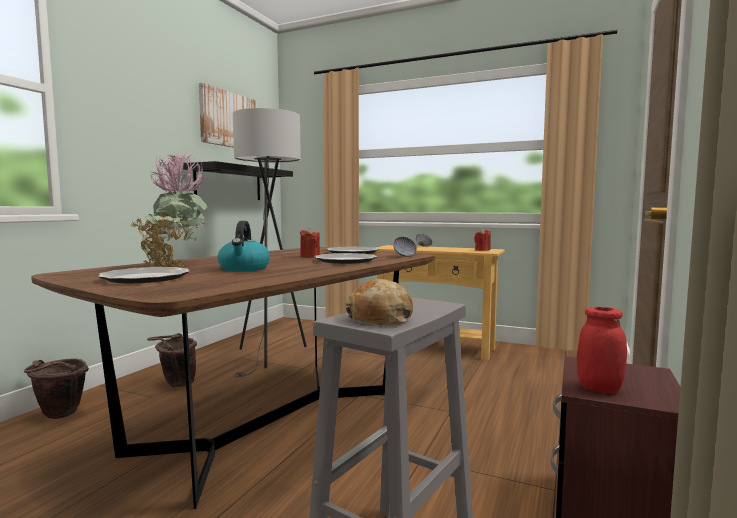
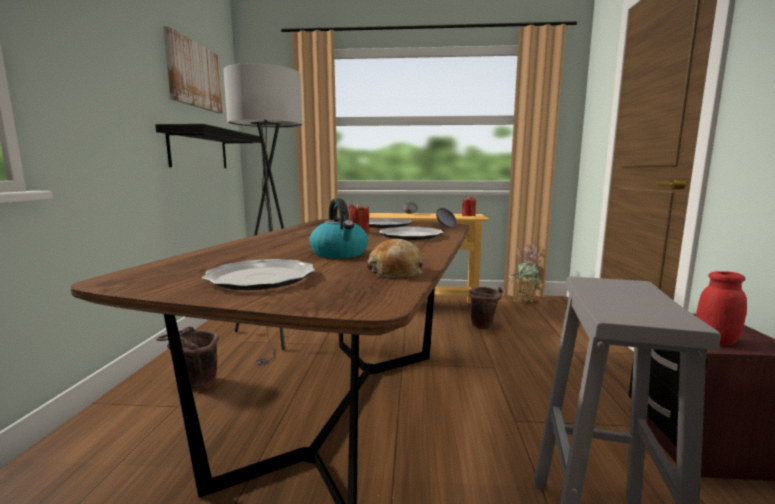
camera: 20 degrees left, 5 degrees up
brown bucket [24,358,89,419] -> brown bucket moved to [469,287,503,329]
potted plant [130,151,208,267] -> potted plant moved to [508,243,542,303]
bread [345,279,413,325] -> bread moved to [366,239,423,277]

